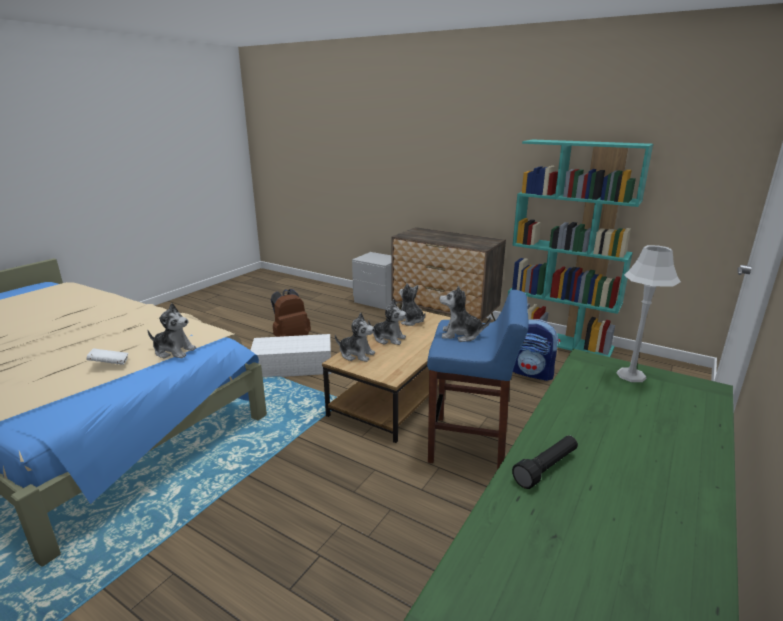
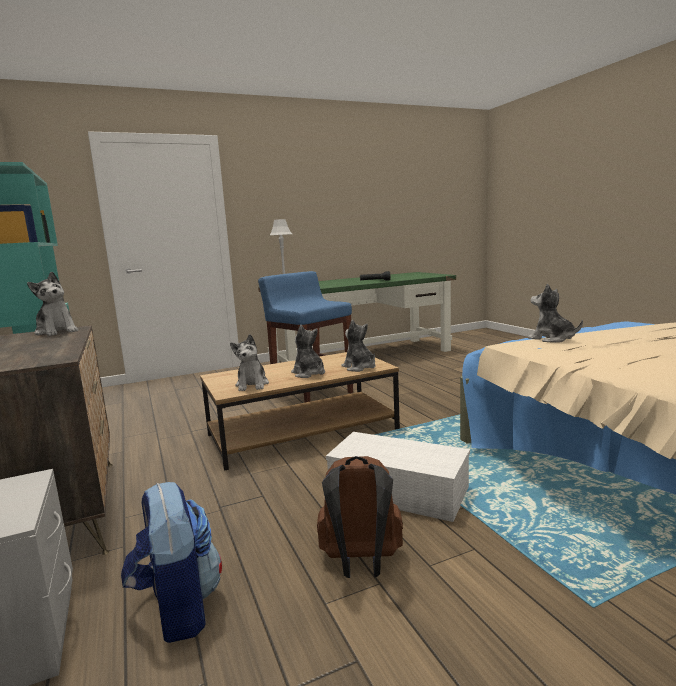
camera: 145 degrees left, 10 degrees down
white book [86,348,129,365] -> none
plush toy [439,285,491,342] -> plush toy moved to [27,272,78,336]
backpack [513,319,560,381] -> backpack moved to [121,482,222,643]

